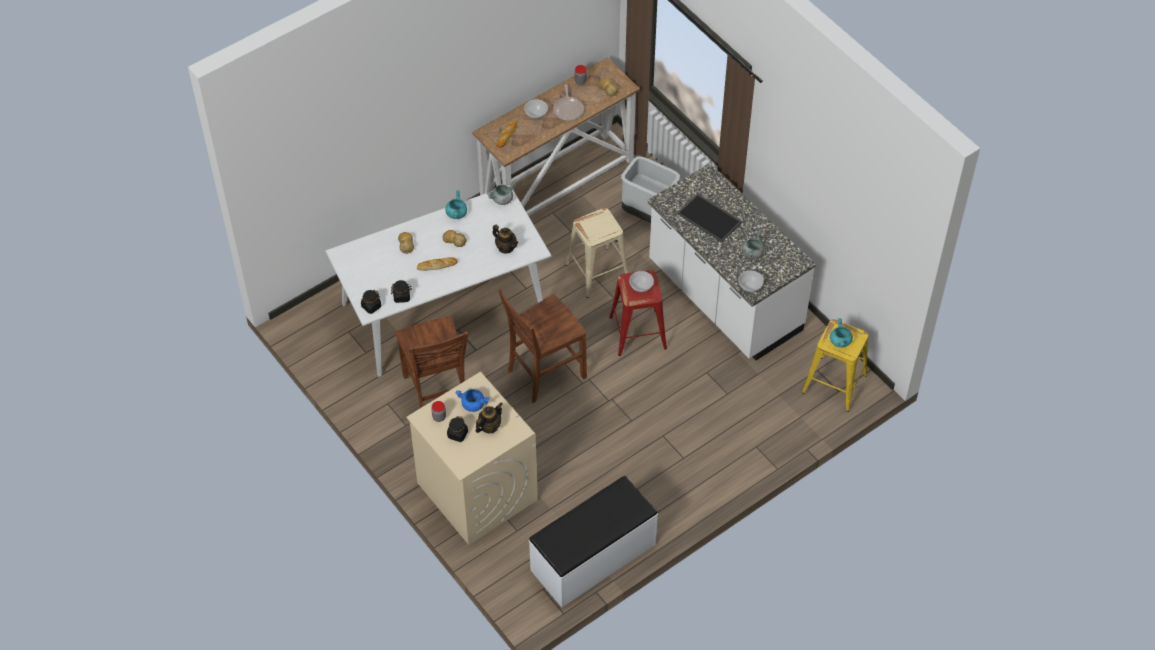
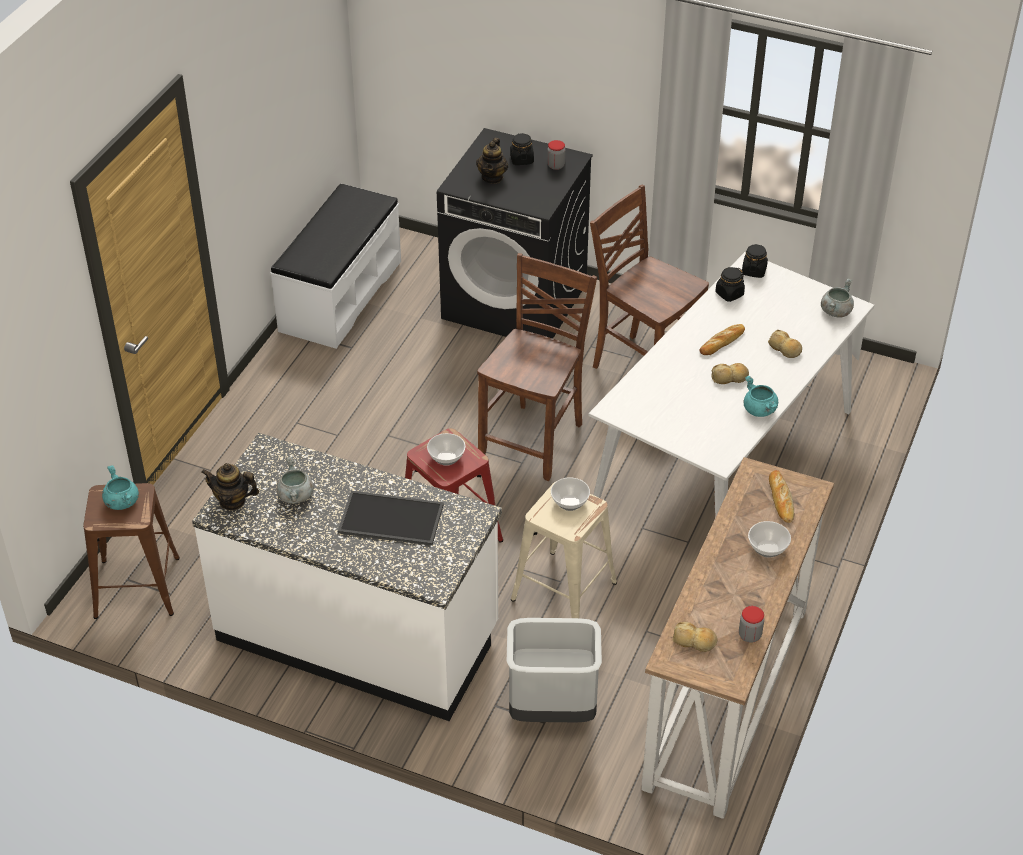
camera: 150 degrees right, 10 degrees down
beige washing machine [406,372,538,545] -> black washing machine [437,128,593,339]
blue cooking pot [456,389,489,412] -> none
grey cooking pot [487,181,516,205] -> grey cooking pot moved to [821,278,854,318]
teapot [492,225,518,253] -> teapot moved to [201,463,259,511]
frying pan [554,84,584,121] -> none
bowl [738,271,764,292] -> bowl moved to [551,477,590,511]
yellow stool [802,319,868,412] -> brown stool [83,483,180,619]

